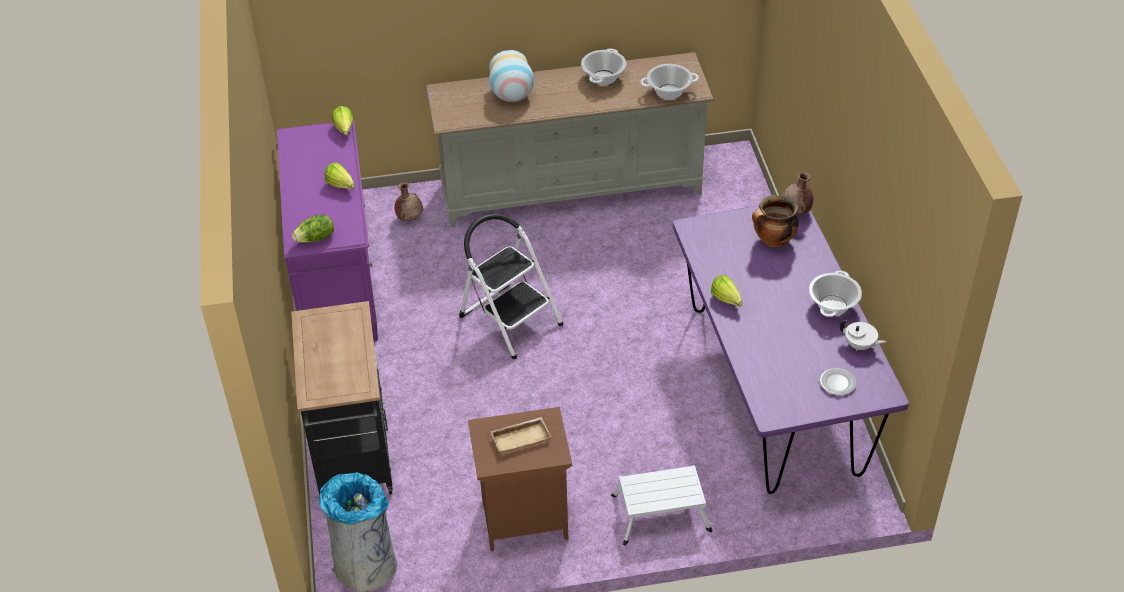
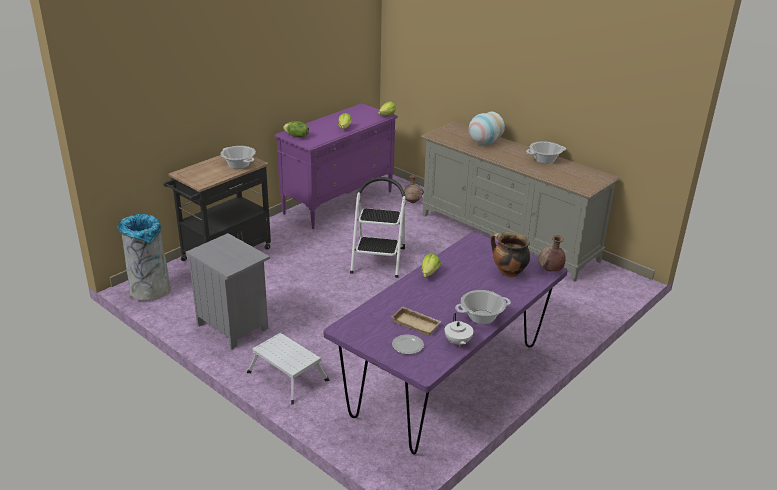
camera: 50 degrees right, 15 degrees down
brown nightstand [468,407,572,551] -> grey nightstand [186,233,270,349]
beige tray [490,417,551,454] -> beige tray moved to [391,306,441,336]
cooking pot [640,64,699,99] -> cooking pot moved to [221,146,256,169]

